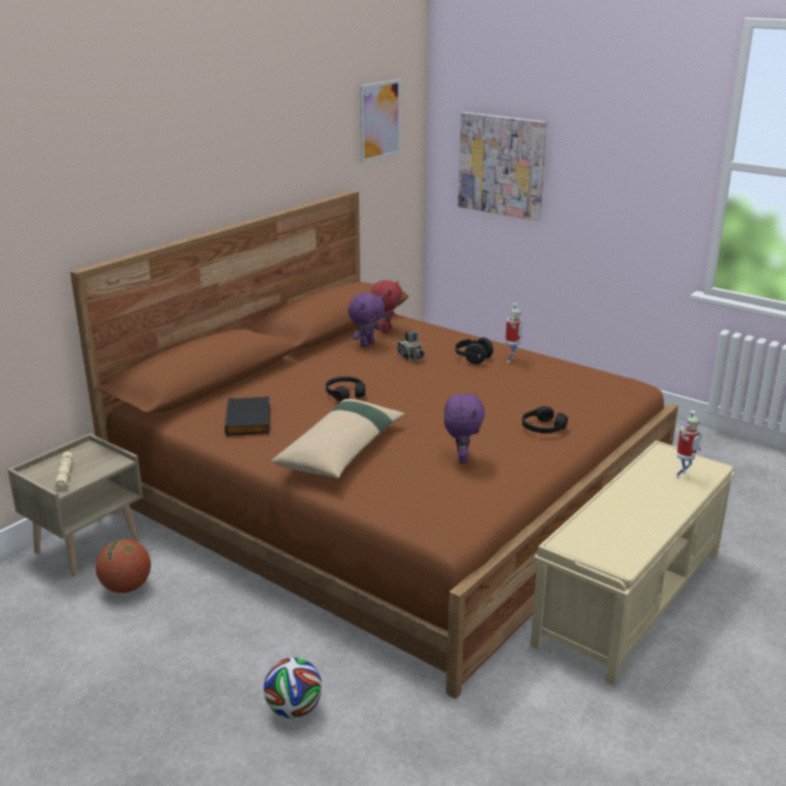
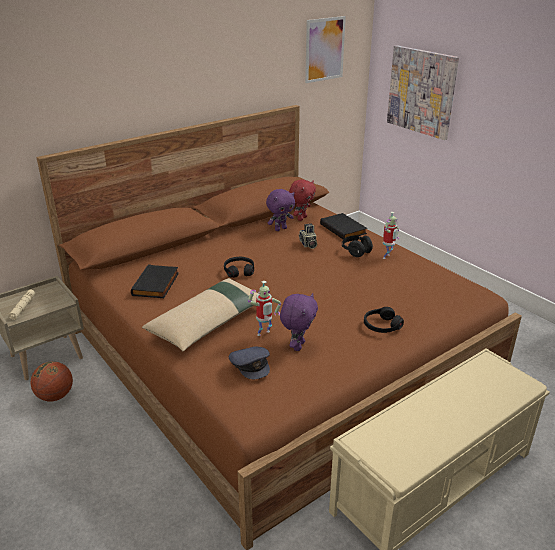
camera: 15 degrees right, 5 degrees up
football [264,657,322,718] -> none
toy robot [676,410,702,479] -> toy robot moved to [248,281,281,336]
none -> grey cap [228,347,270,379]
none -> black book [320,213,367,239]

